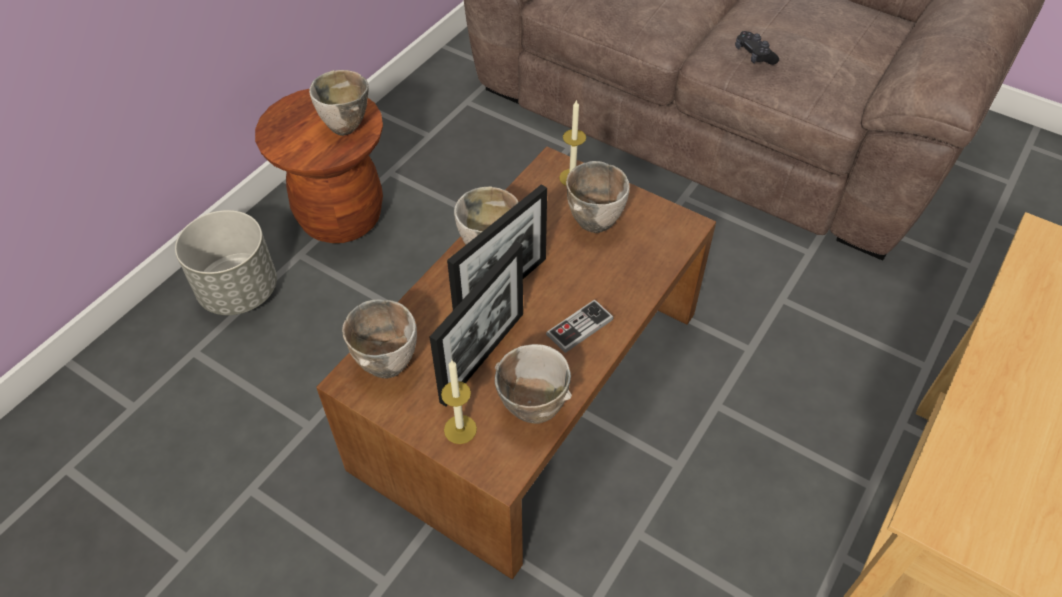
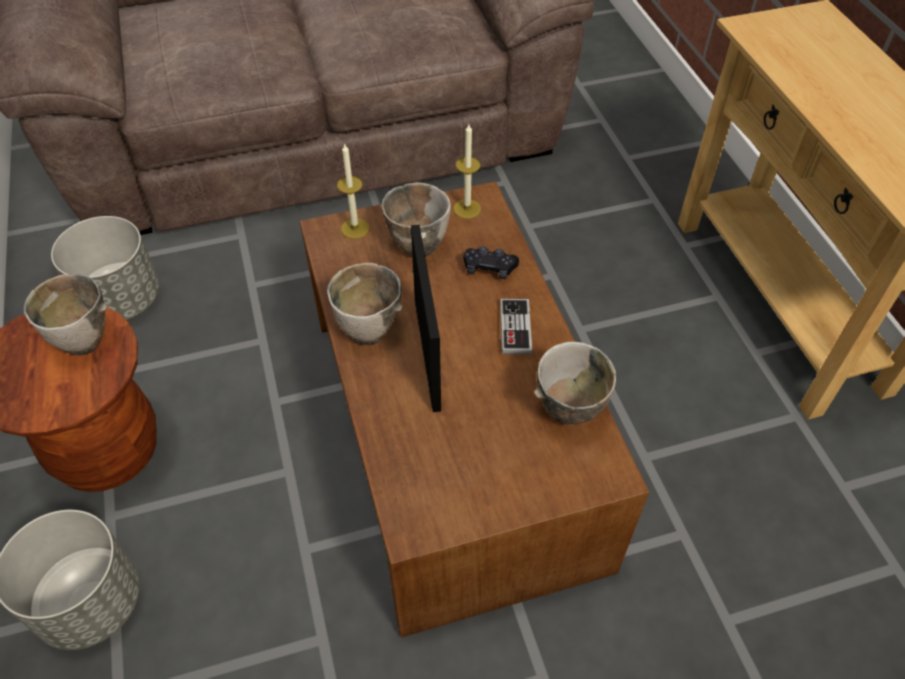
camera: 50 degrees left, 0 degrees up
bowl [342,299,417,379] -> none
picture frame [430,241,523,406] -> none
candle [441,360,477,444] -> candle moved to [453,124,481,219]
black game controller [735,31,779,65] -> black game controller moved to [464,246,519,279]
none -> grey planter [51,216,159,320]

